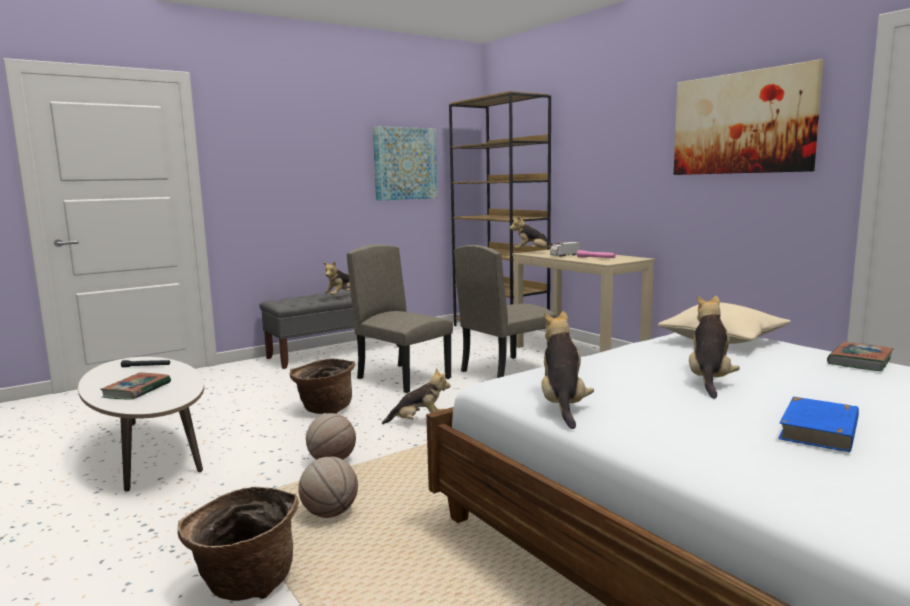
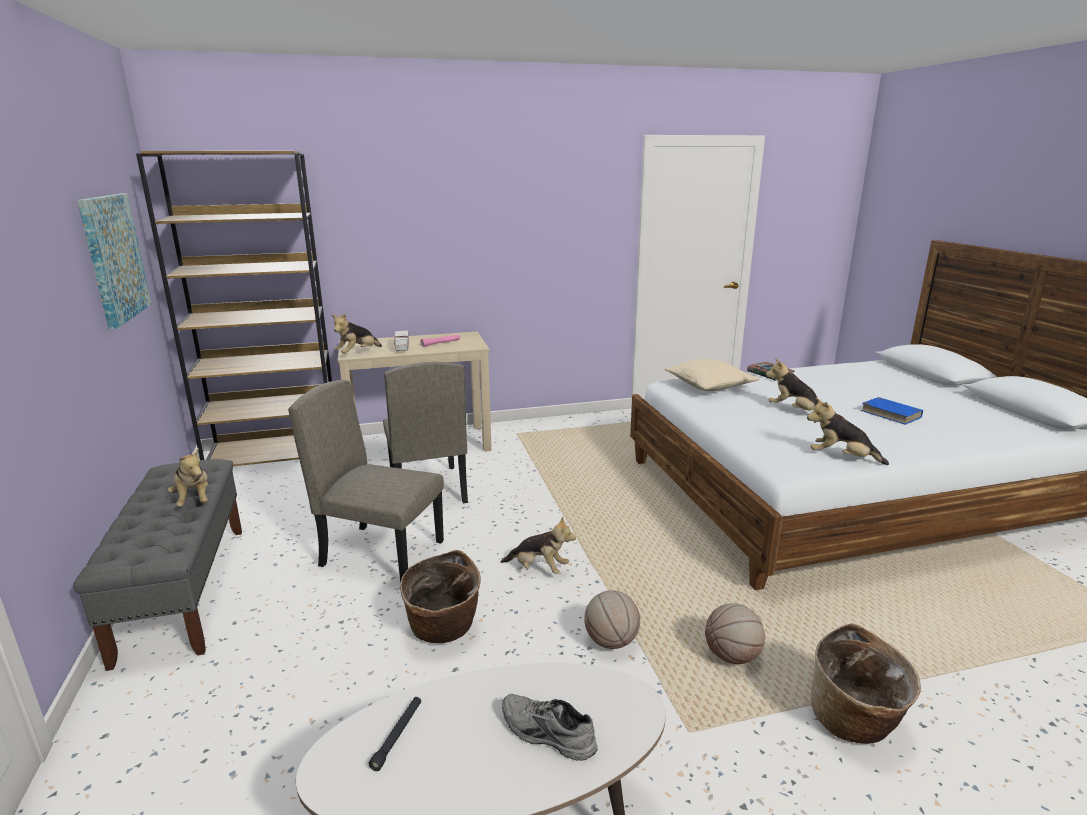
camera: 70 degrees left, 10 degrees up
book [100,372,171,400] -> grey shoe [502,694,598,761]
beige chair [347,244,453,393] -> beige chair turned 45 degrees clockwise [288,380,444,583]
plush toy [382,368,450,424] -> plush toy turned 90 degrees clockwise [501,516,576,574]
picture [674,59,824,175] -> none

